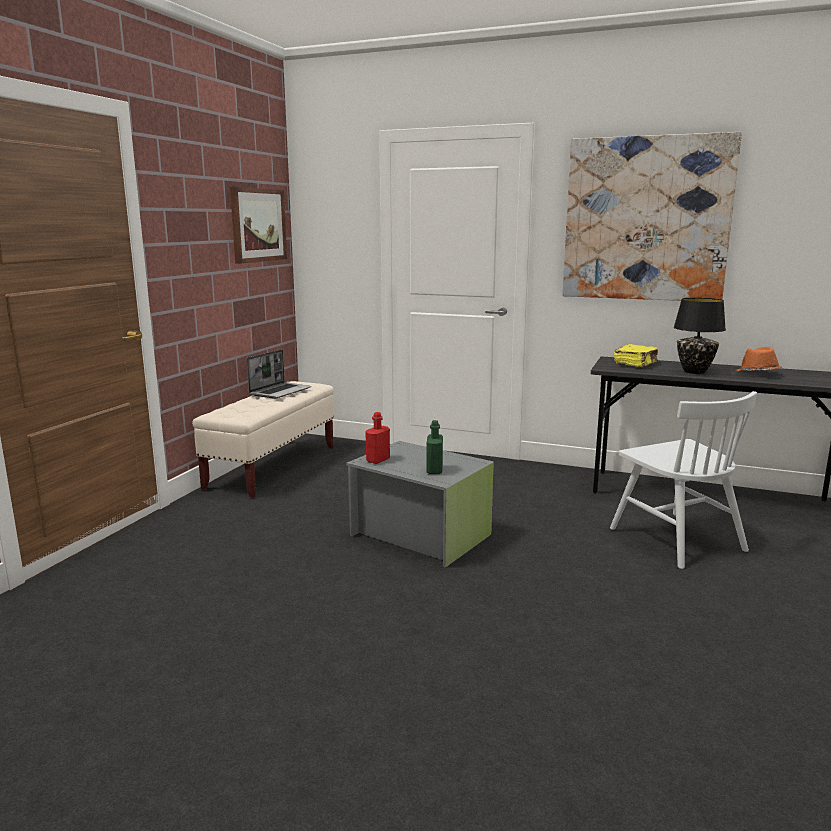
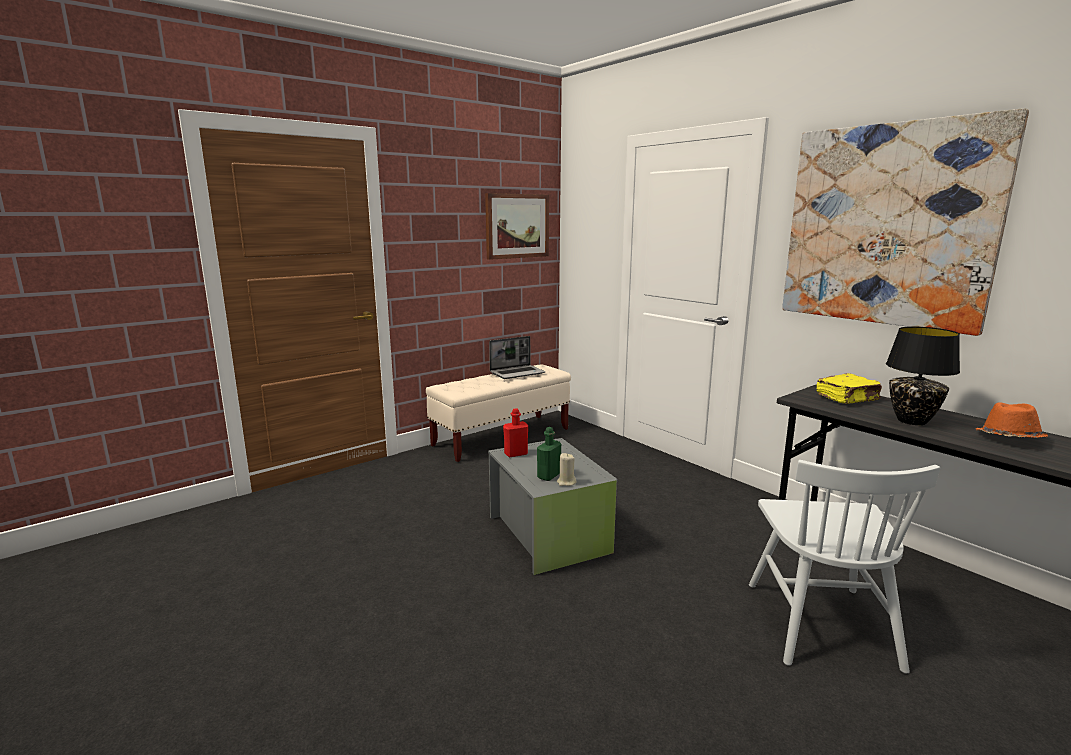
camera: 30 degrees right, 0 degrees up
none -> beige candle [557,453,576,486]

